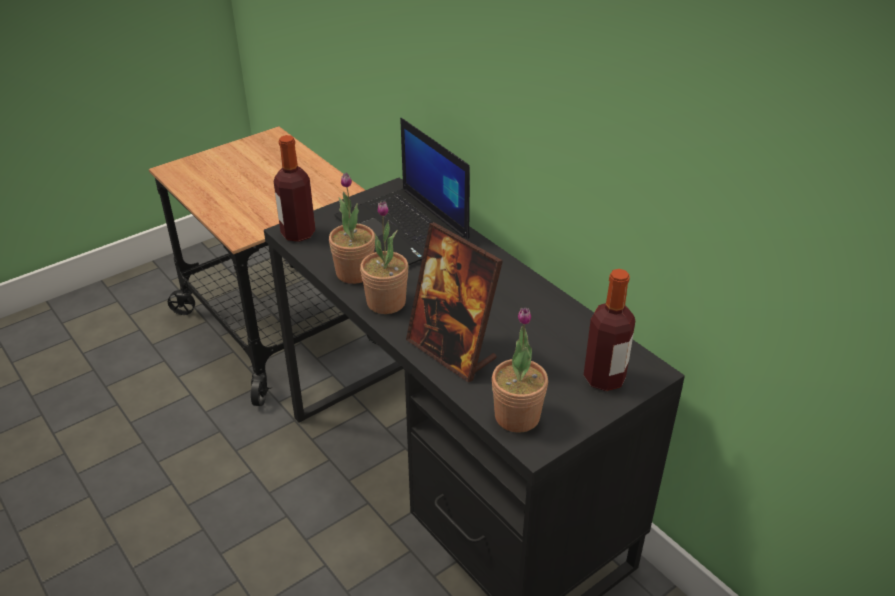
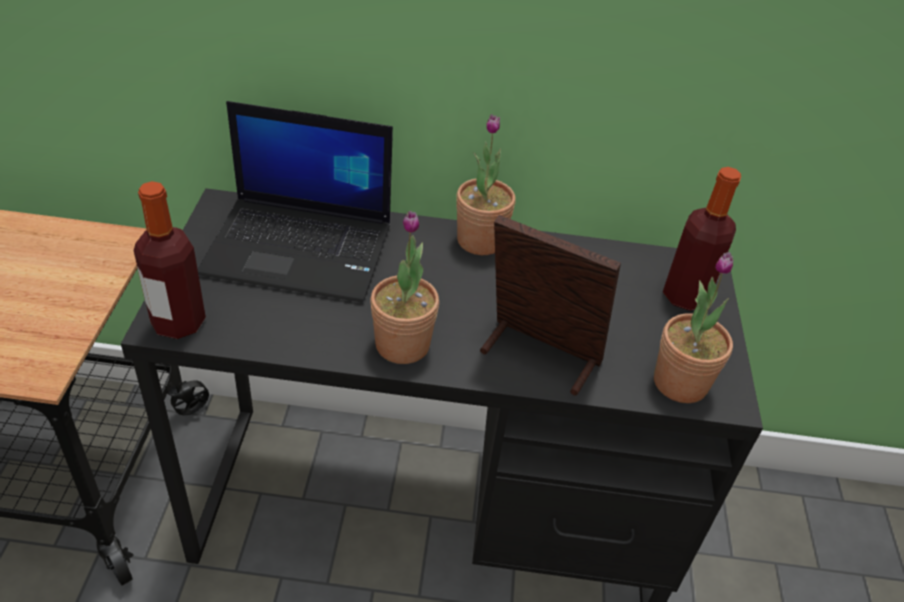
camera: 50 degrees left, 5 degrees up
potted plant [329,172,375,284] -> potted plant moved to [456,114,516,255]
picture frame [406,222,503,382] -> picture frame turned 150 degrees counterclockwise [480,215,621,396]

